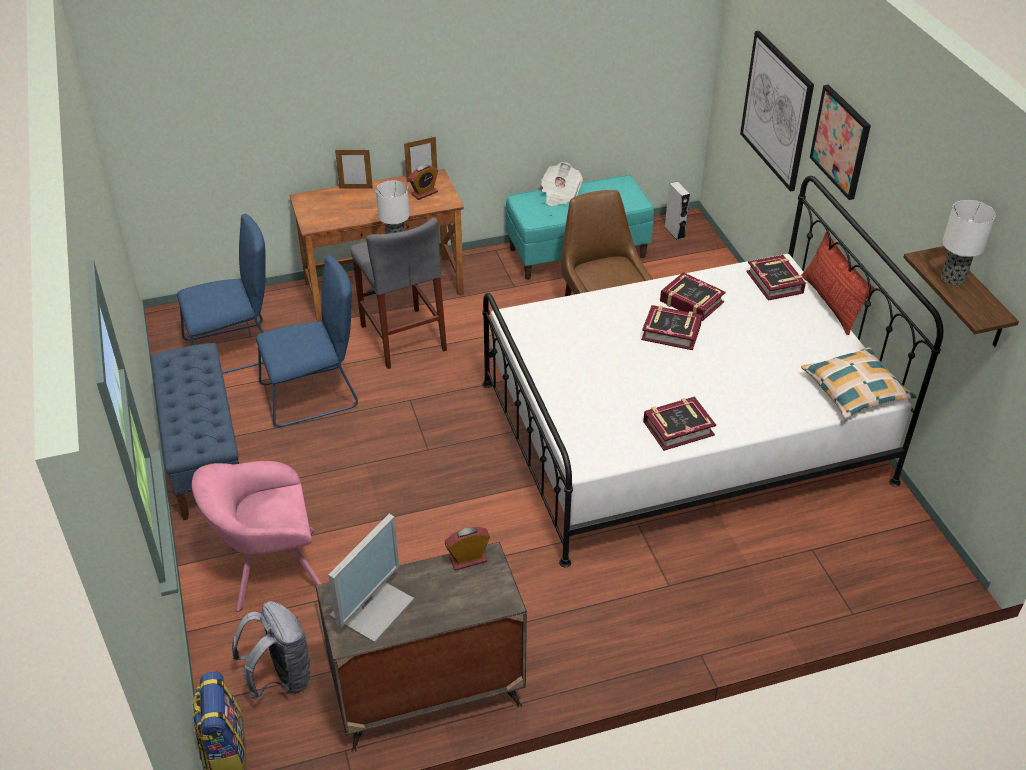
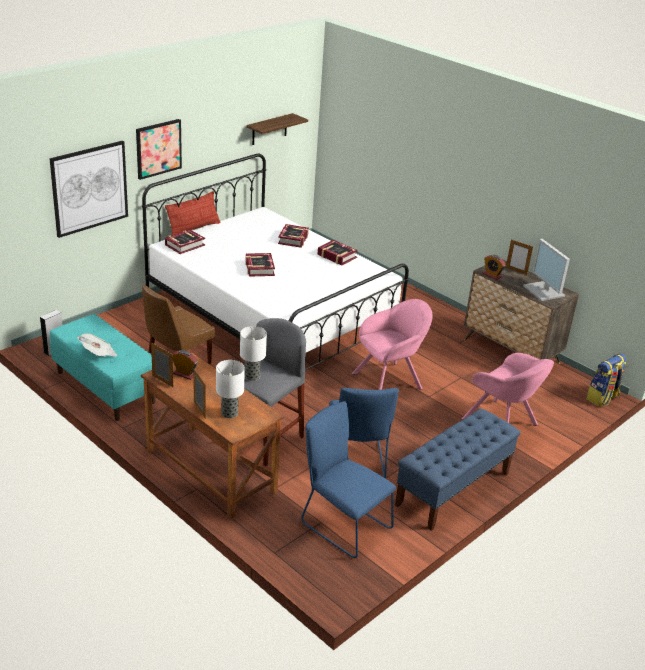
camera: 120 degrees left, 10 degrees down
grey backpack [232,601,312,699] -> none
blue chair [256,255,358,427] -> blue chair turned 135 degrees counterclockwise [329,388,399,478]
monitor [328,514,414,644] -> monitor turned 120 degrees counterclockwise [523,239,570,301]
book [660,272,726,321] -> book moved to [278,224,309,248]
pillow [801,347,916,418] -> none
table lamp [941,200,995,286] -> table lamp moved to [216,360,245,418]
none -> pink armchair [352,299,433,390]
none -> picture frame [506,239,533,275]

